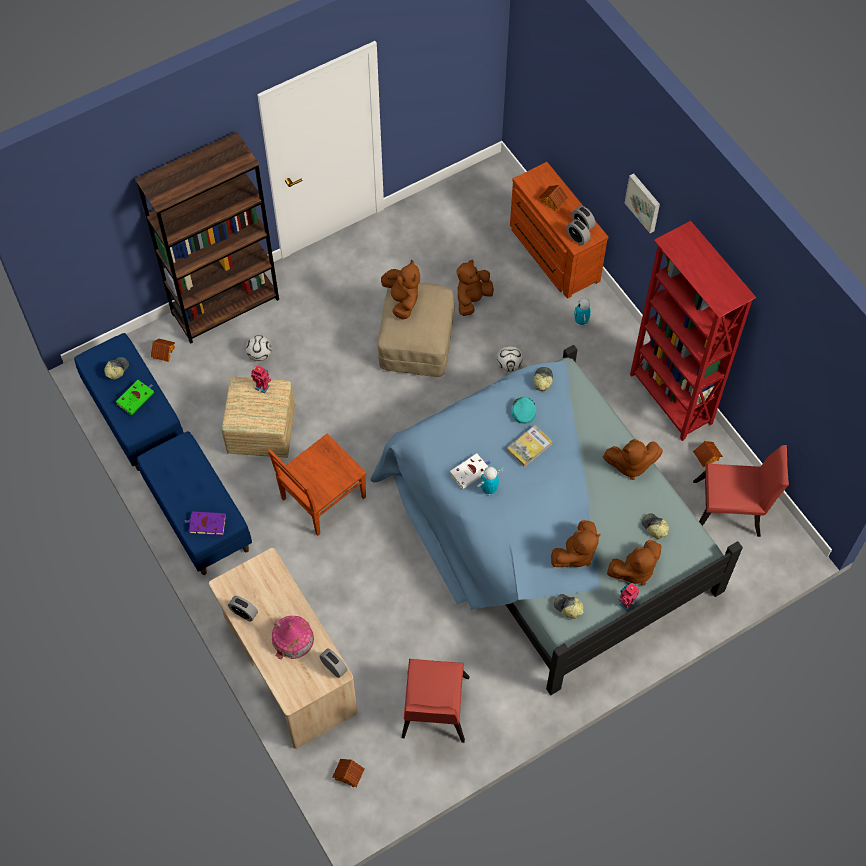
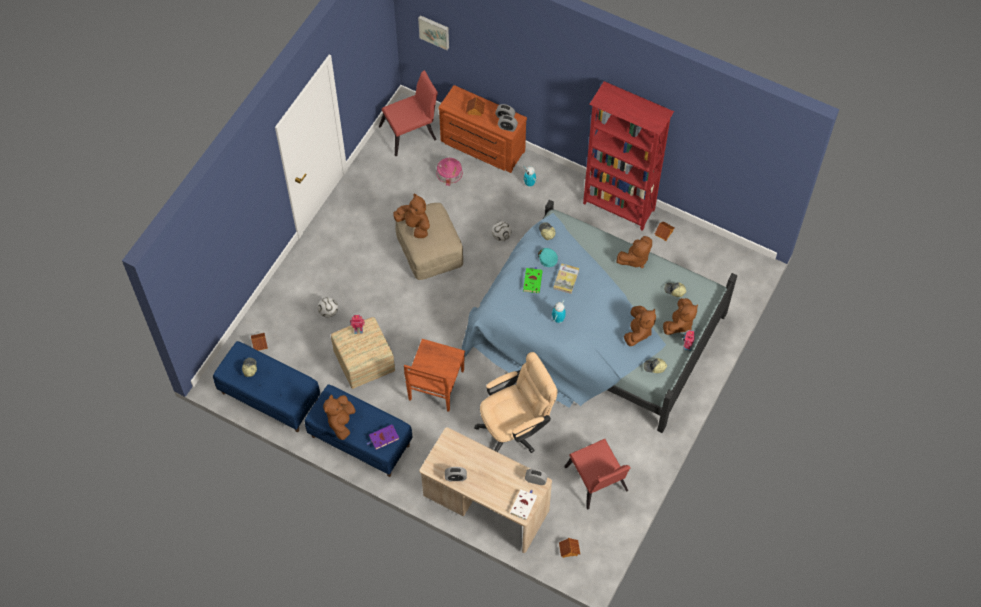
camera: 30 degrees left, 0 degrees up
green book [116,380,154,415] -> green book moved to [523,267,542,293]
brown bookcase [135,132,279,344] -> none
toy house [272,616,314,660] -> toy house moved to [436,158,463,186]
white book [450,454,491,489] -> white book moved to [510,489,537,520]
brown plush toy [456,260,494,316] -> brown plush toy moved to [323,395,356,440]
picture [625,173,660,233] -> picture moved to [418,15,449,50]
red chair [693,445,789,537] -> red chair moved to [378,70,438,156]
none -> beige office chair [474,352,558,453]

